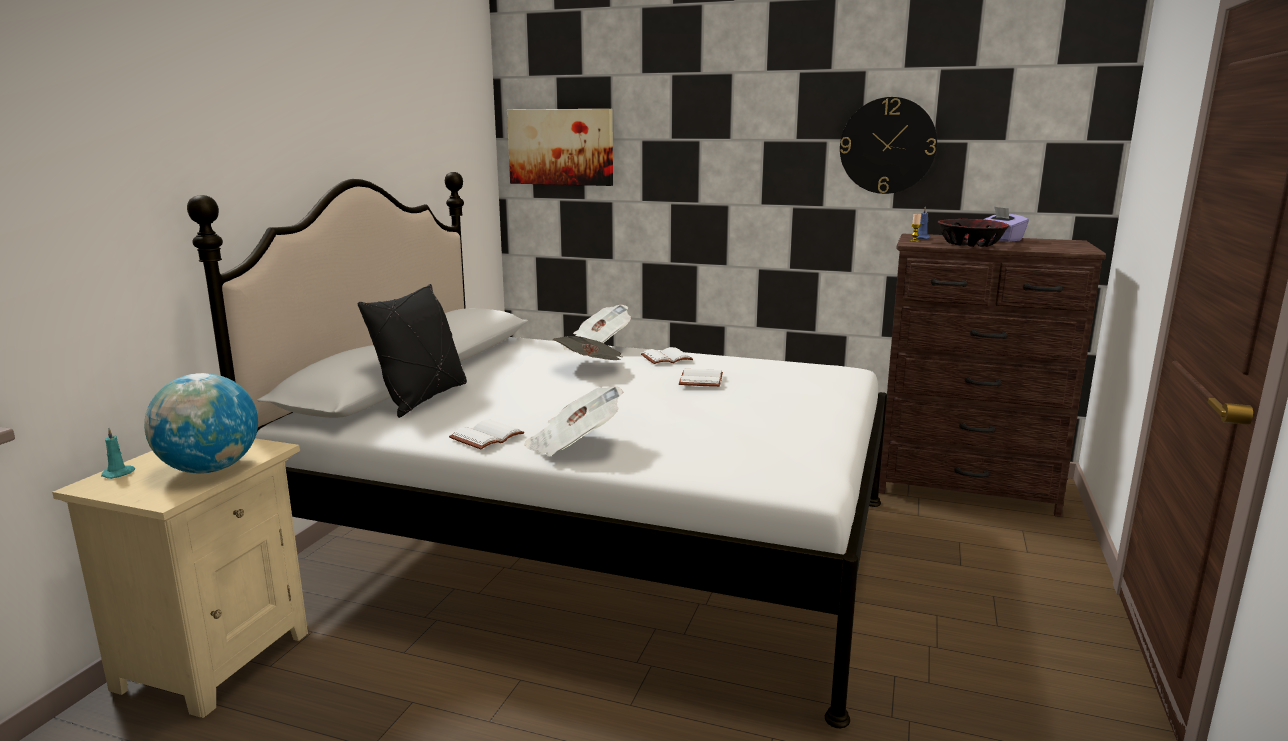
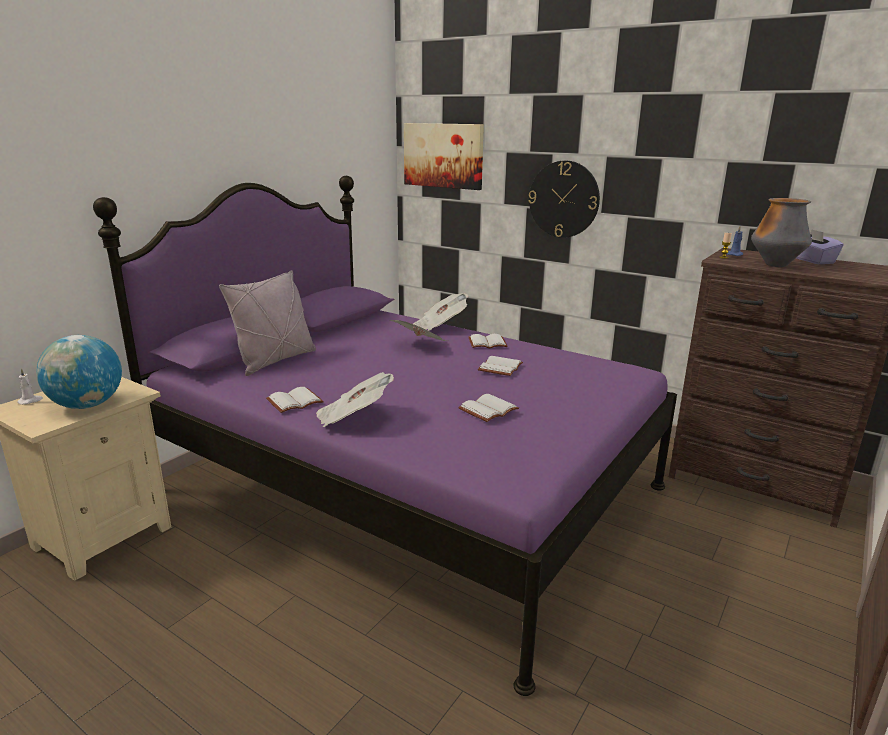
camera: 15 degrees right, 5 degrees up
turquoise candle [101,428,135,479] -> white candle [17,368,43,405]
white bed [187,172,887,728] -> purple bed [93,176,677,696]
black pillow [358,284,467,418] -> purple pillow [219,270,316,376]
wall clock [840,97,937,194] -> wall clock moved to [528,161,600,238]
bowl [938,219,1010,247] -> vase [751,198,812,267]
none -> white book [458,394,519,422]

